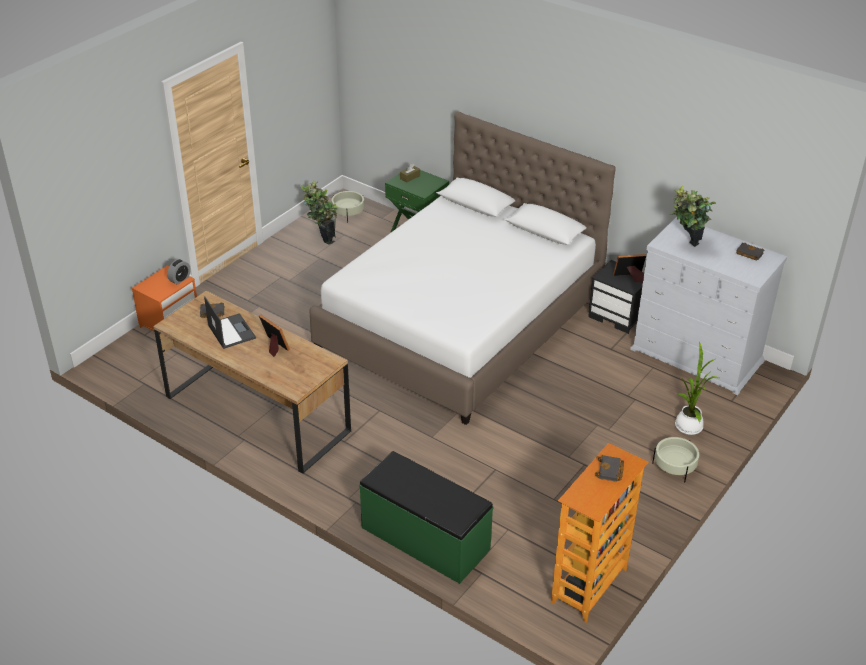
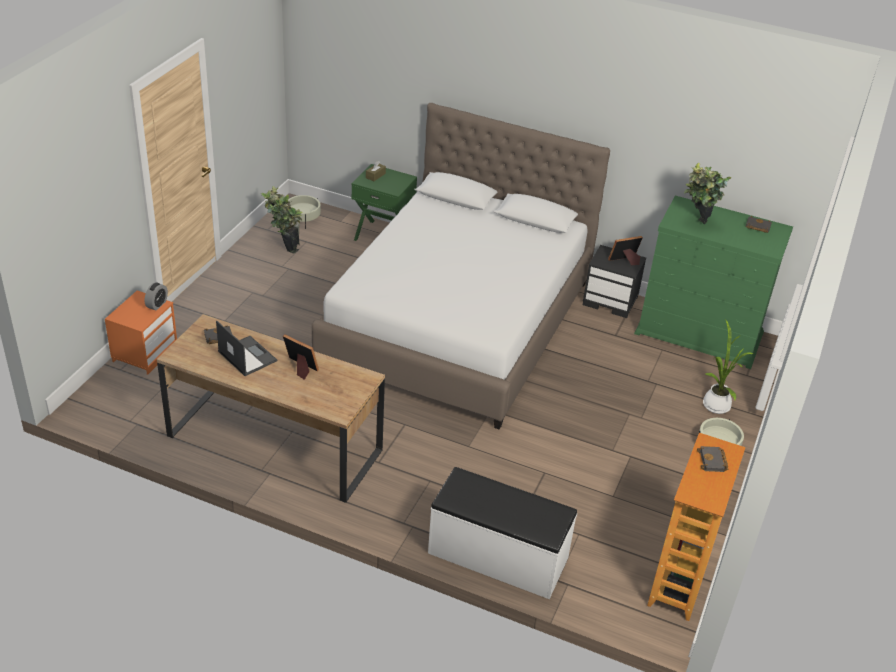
camera: 15 degrees left, 0 degrees up
green bench [360,451,493,584] -> white bench [428,467,577,599]
white dresser [630,217,787,395] -> green dresser [634,196,793,369]

